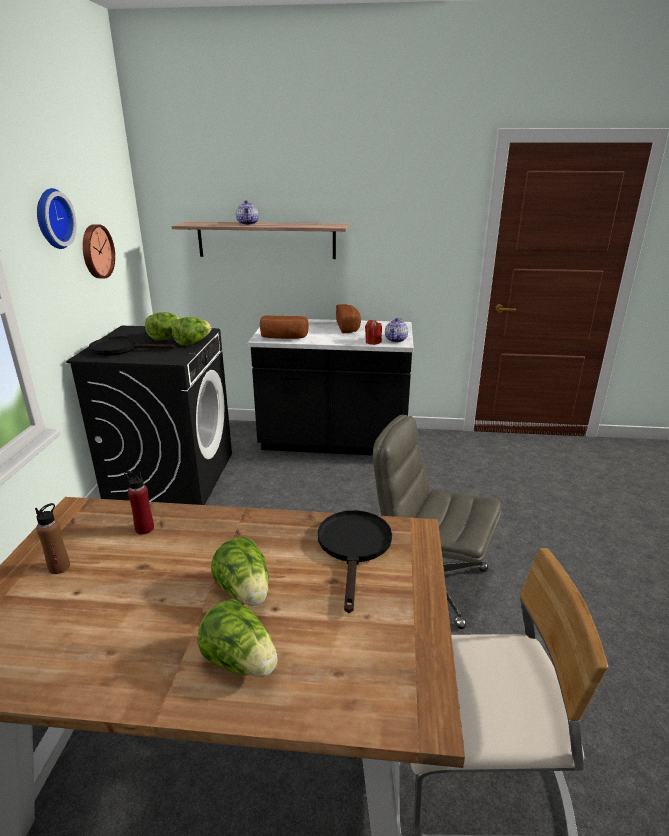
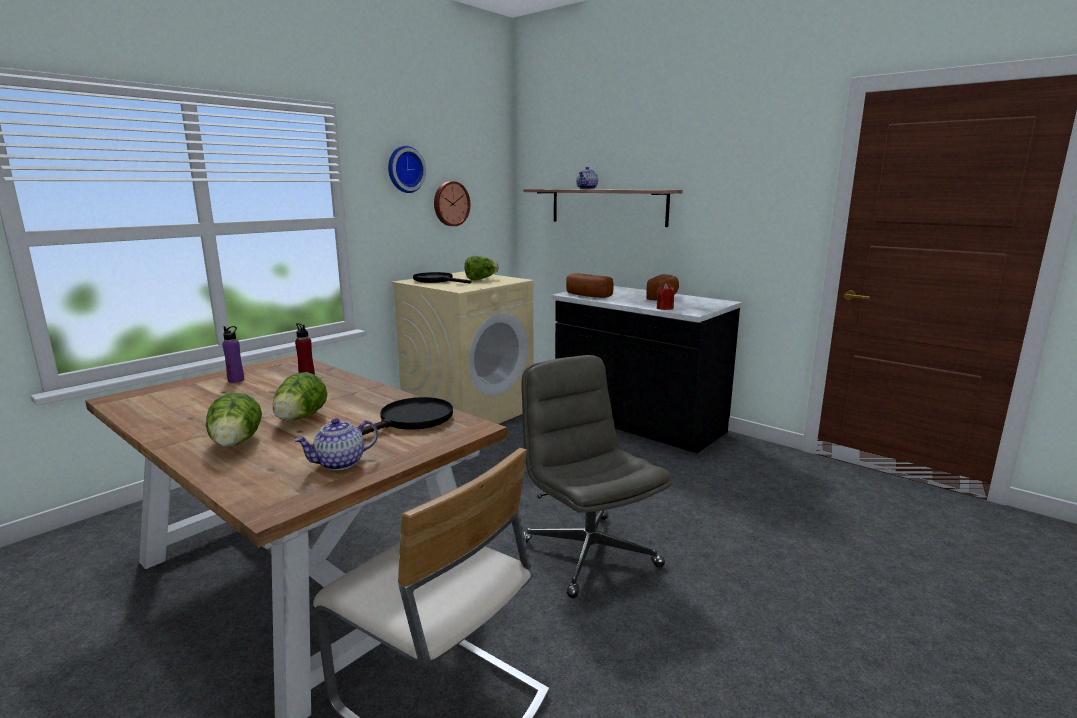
camera: 35 degrees right, 10 degrees down
brown bottle [35,503,70,574] -> purple bottle [222,326,244,383]
black washing machine [66,325,232,505] -> beige washing machine [391,271,534,424]
lettuce [172,317,212,346] -> none
teapot [385,318,408,342] -> teapot moved to [294,418,378,470]

